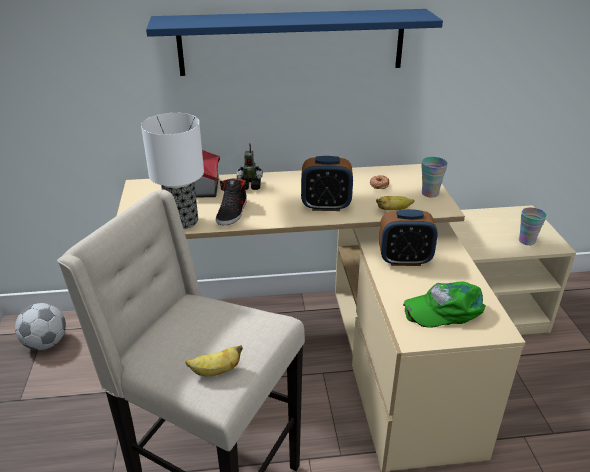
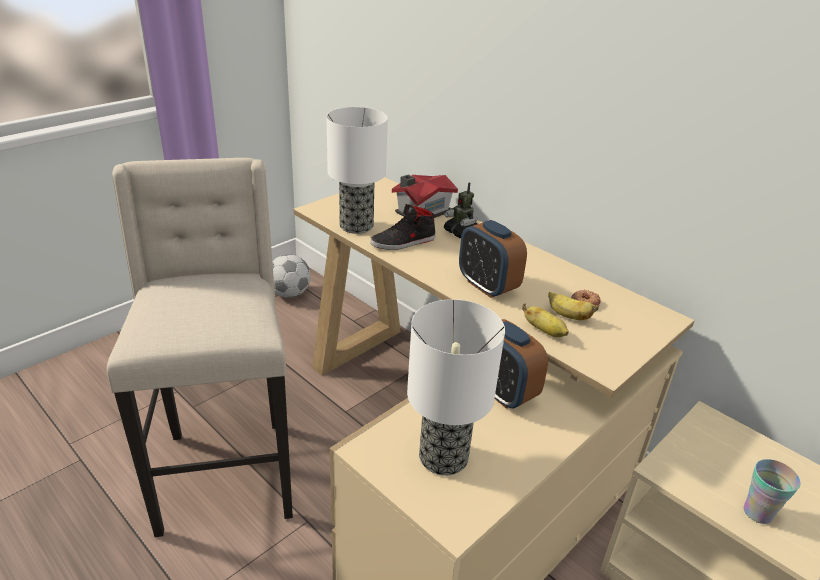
camera: 50 degrees right, 0 degrees up
blue shelf [146,9,443,76] -> none
banana [185,345,243,376] -> banana moved to [548,292,599,320]
green cap [403,281,486,328] -> table lamp [407,299,505,476]
cup [422,157,448,198] -> none

